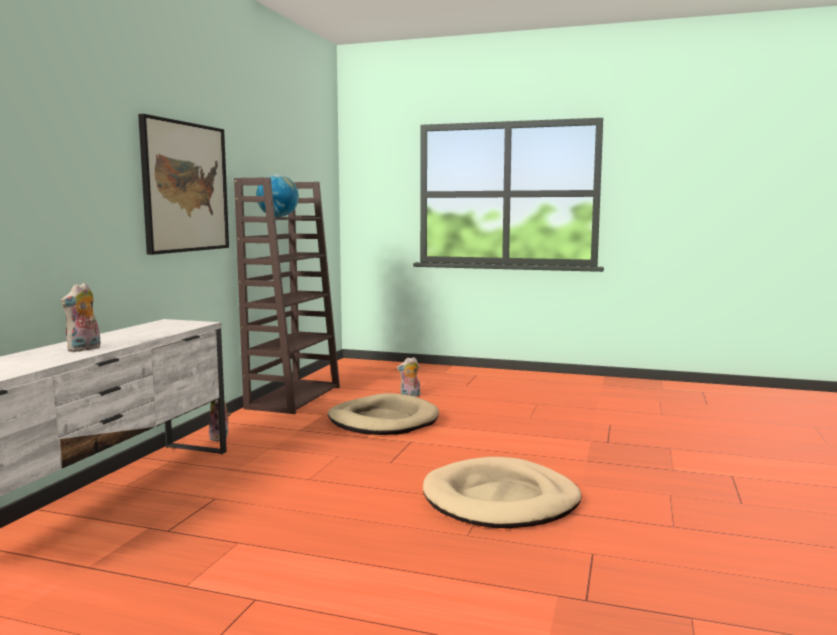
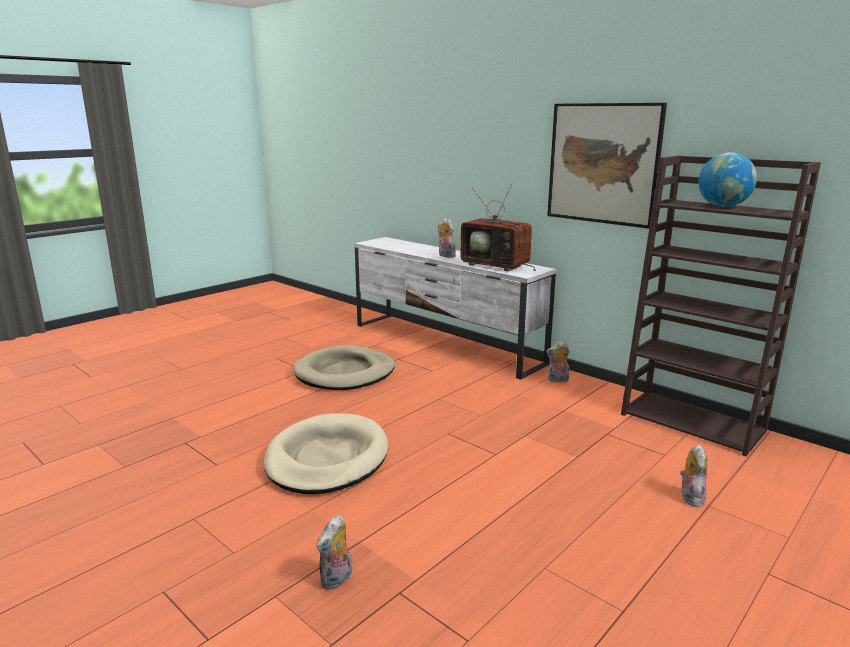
camera: 115 degrees right, 10 degrees up
beige dog bed [328,393,439,435] -> beige dog bed moved to [293,345,395,390]
none -> plush toy [317,515,352,590]
none -> television [460,184,536,271]

